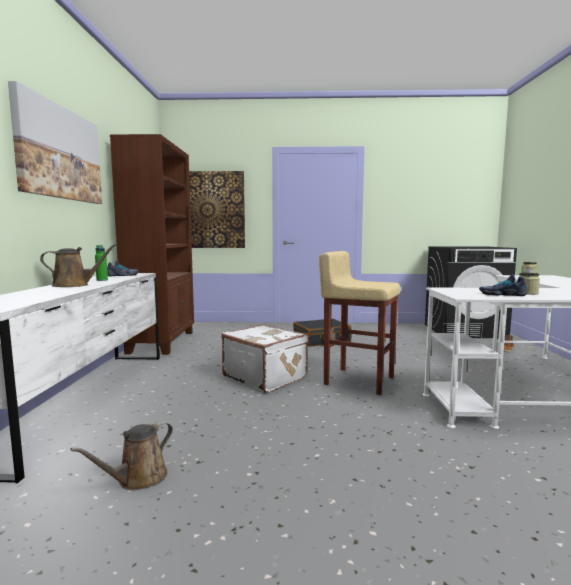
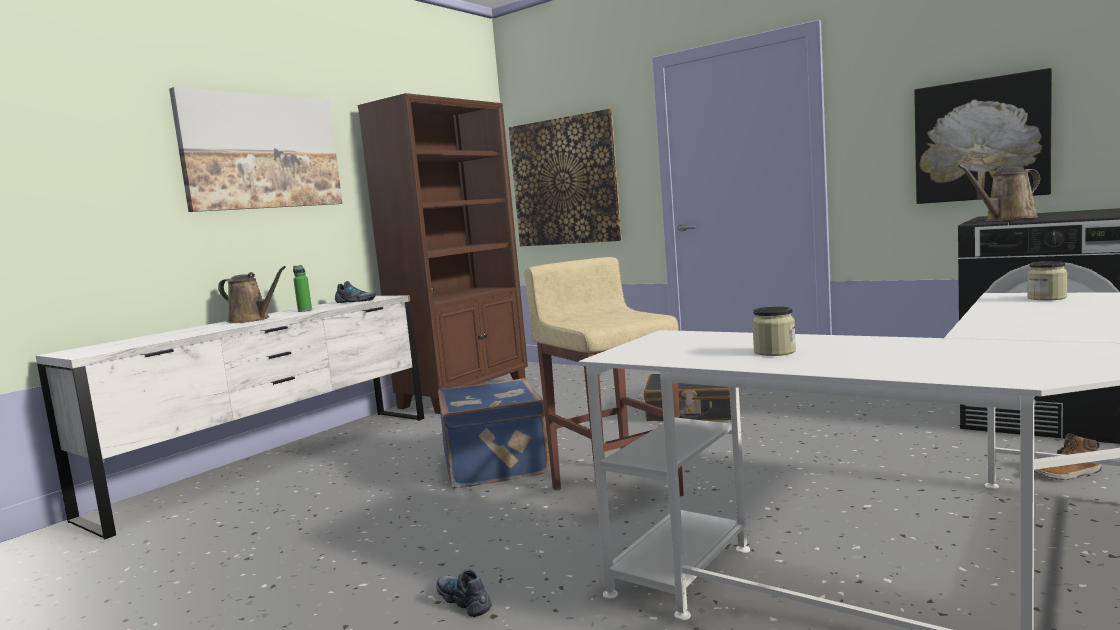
camera: 35 degrees right, 0 degrees up
brown watering can [70,421,173,491] -> brown watering can moved to [958,165,1040,221]
white suitcase [222,324,309,392] -> blue suitcase [438,378,549,487]
shoe [479,274,528,296] -> shoe moved to [436,569,492,617]
none -> picture [914,68,1052,204]

